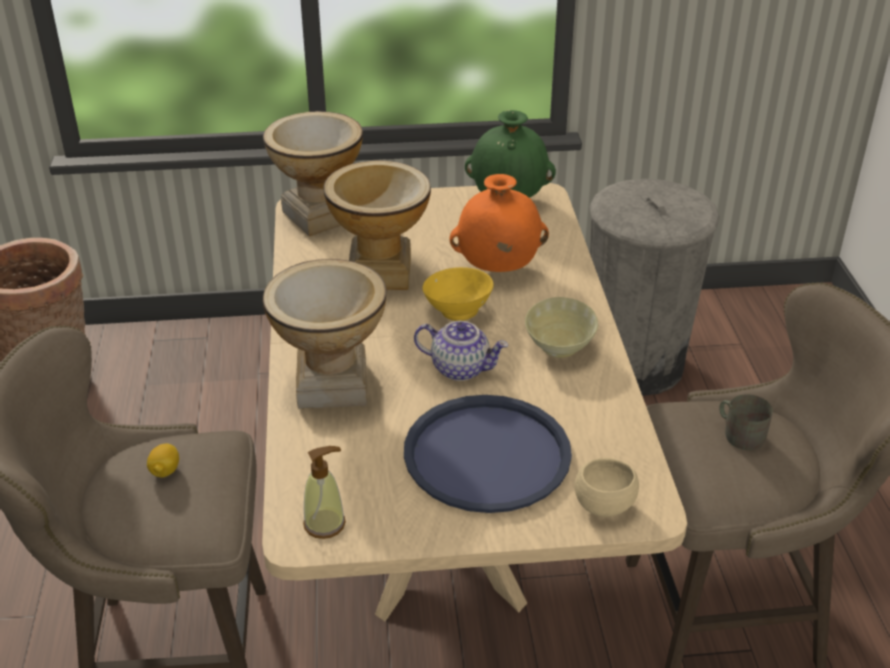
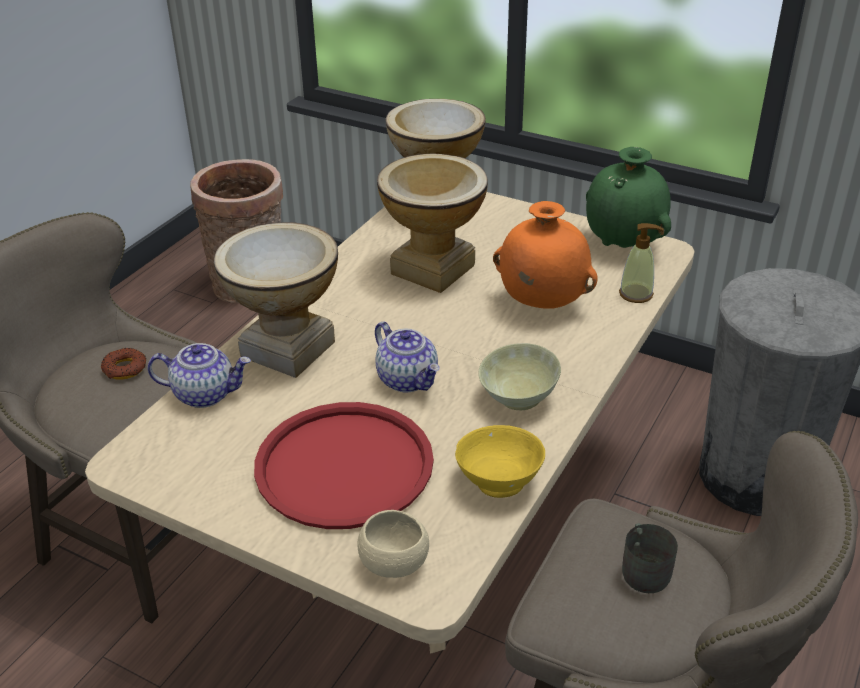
camera: 35 degrees right, 0 degrees up
lemon [147,444,179,477] -> donut [101,348,146,380]
soap dispenser [303,446,346,539] -> soap dispenser moved to [619,223,664,303]
blue tray [404,395,572,513] -> red tray [254,402,434,529]
yellow bowl [422,267,494,321] -> yellow bowl moved to [455,425,545,498]
none -> teapot [147,343,251,408]

